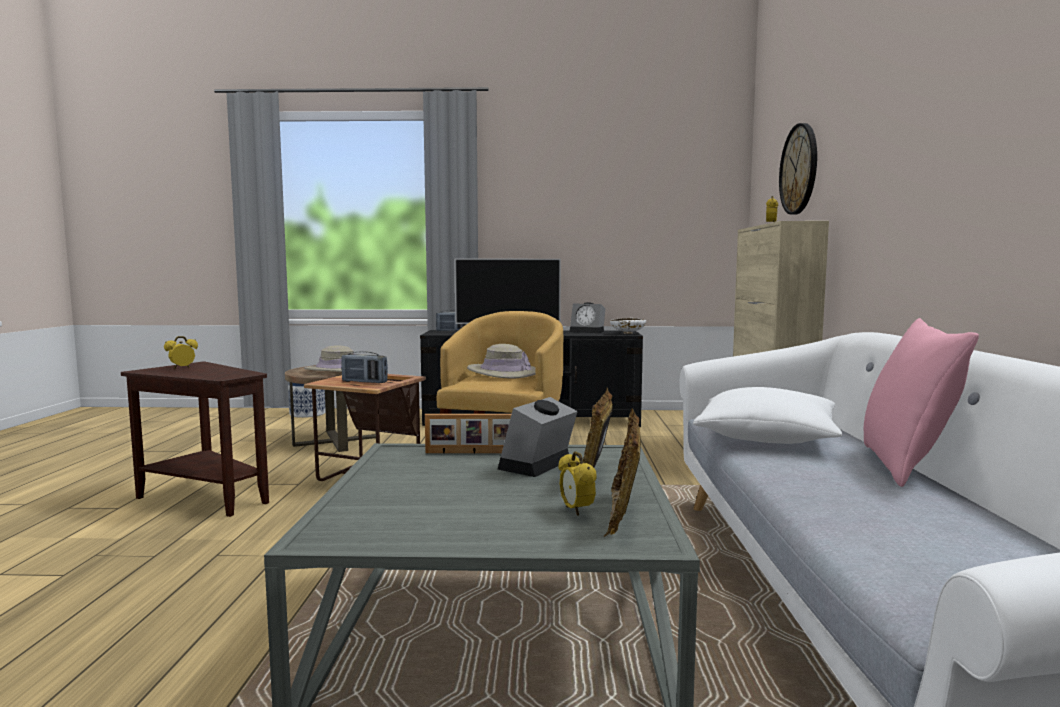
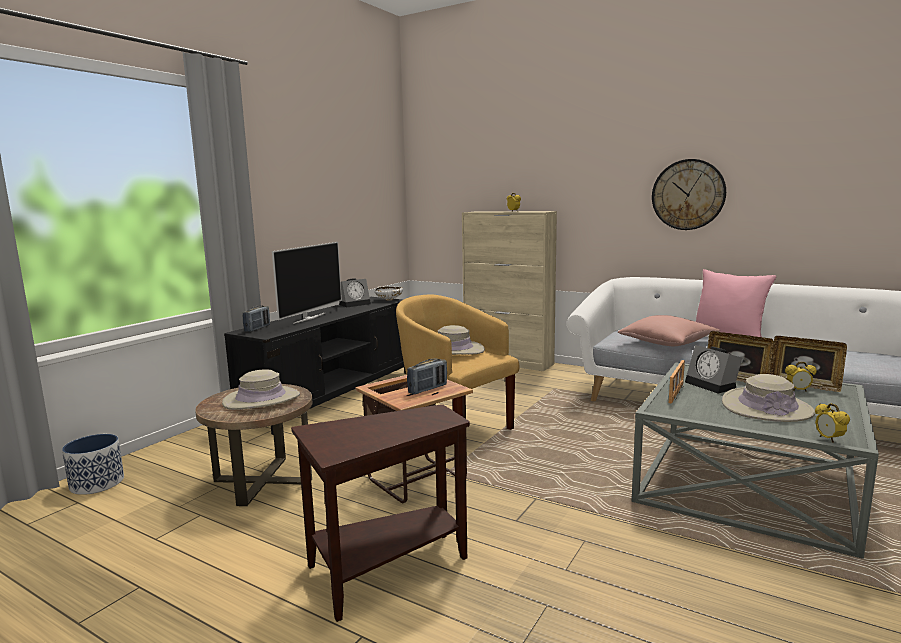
camera: 60 degrees left, 5 degrees up
alarm clock [164,336,198,369] -> alarm clock moved to [815,403,850,443]
white pillow [693,387,842,444] -> pink pillow [618,315,720,346]
wall clock [779,123,817,215] -> wall clock moved to [652,159,726,230]
none -> beige hat [722,374,815,422]

